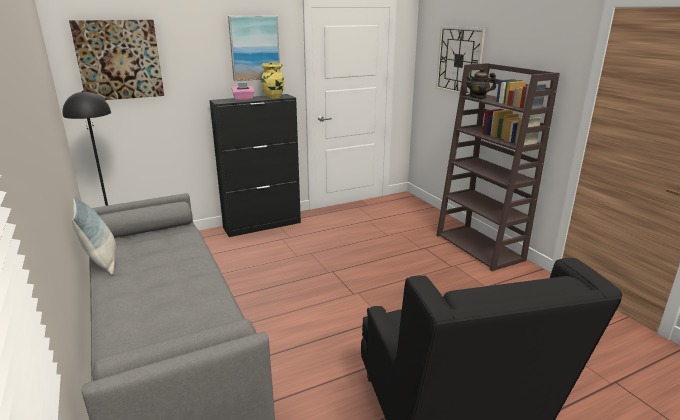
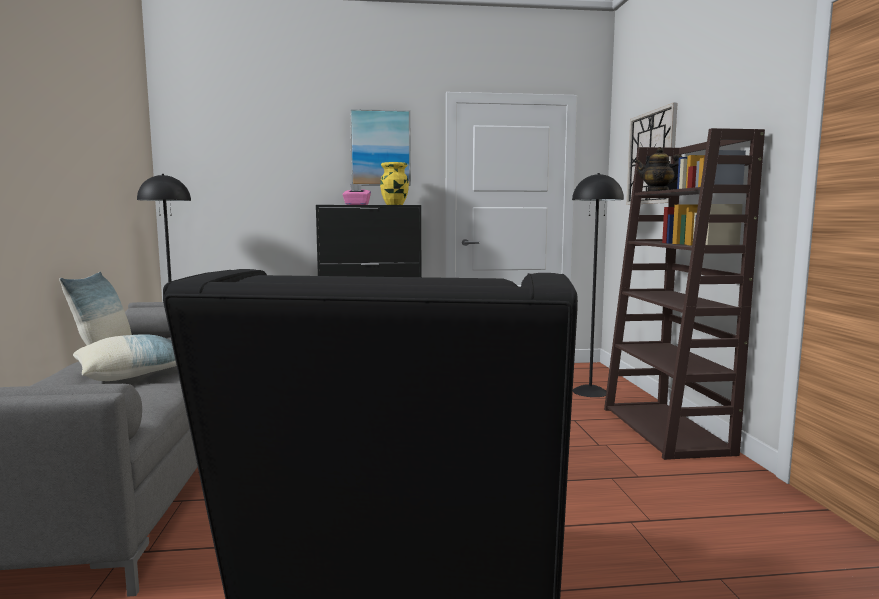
camera: 20 degrees right, 15 degrees down
picture [69,20,164,100] -> none
none -> pillow [73,334,177,381]
none -> black floor lamp [572,173,624,397]

